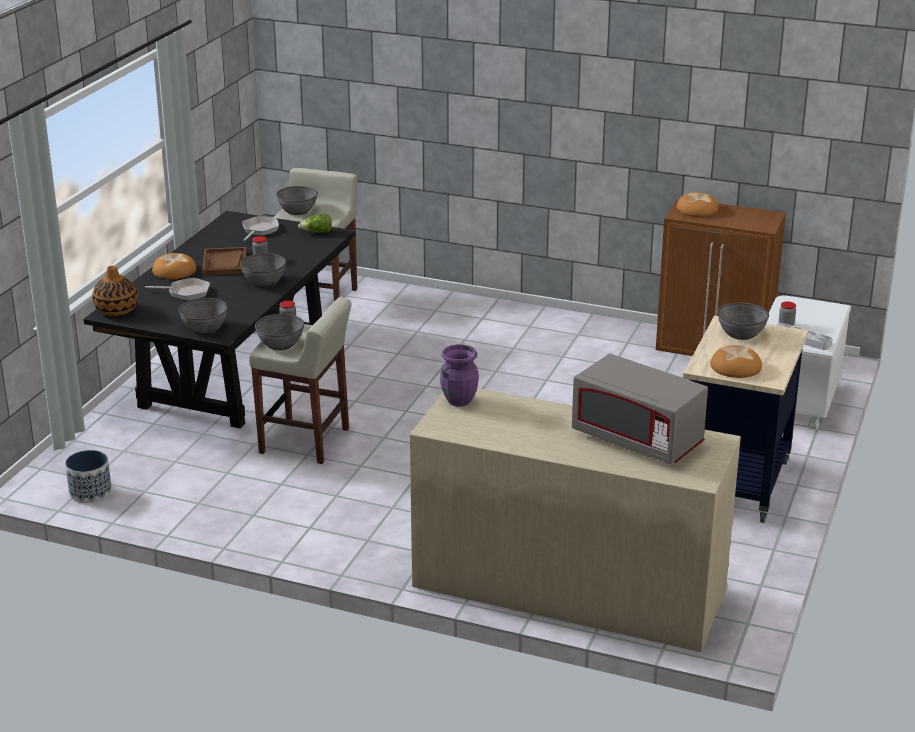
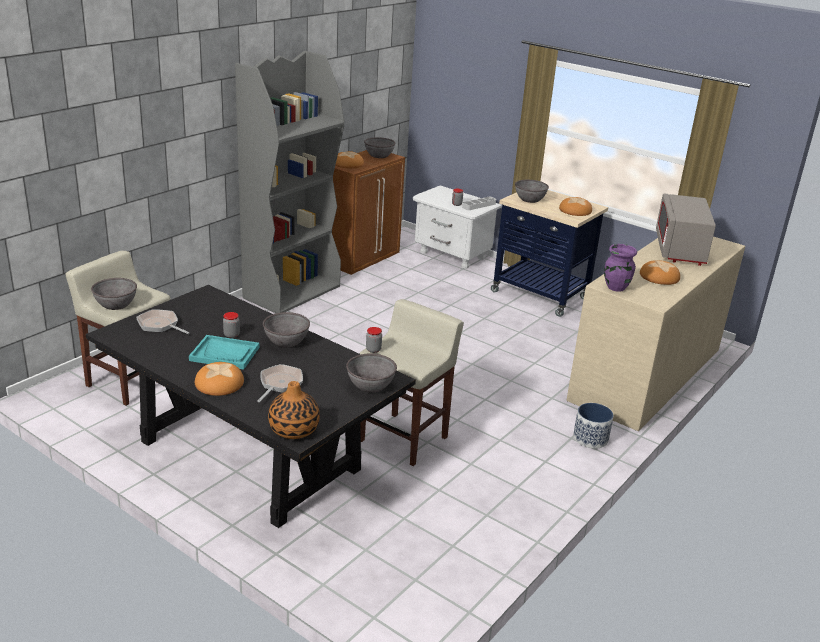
camera: 75 degrees left, 0 degrees up
planter [65,450,112,503] -> planter moved to [573,403,614,449]
brown tray [203,247,246,275] -> turquoise tray [189,335,259,370]
grey bowl [255,314,304,350] -> grey bowl moved to [364,137,396,158]
lettuce [298,213,332,233] -> none
grey microwave [572,354,708,464] -> grey microwave turned 135 degrees clockwise [656,194,716,266]
none -> grey bookcase [235,51,344,313]
none -> bread [640,260,680,285]

